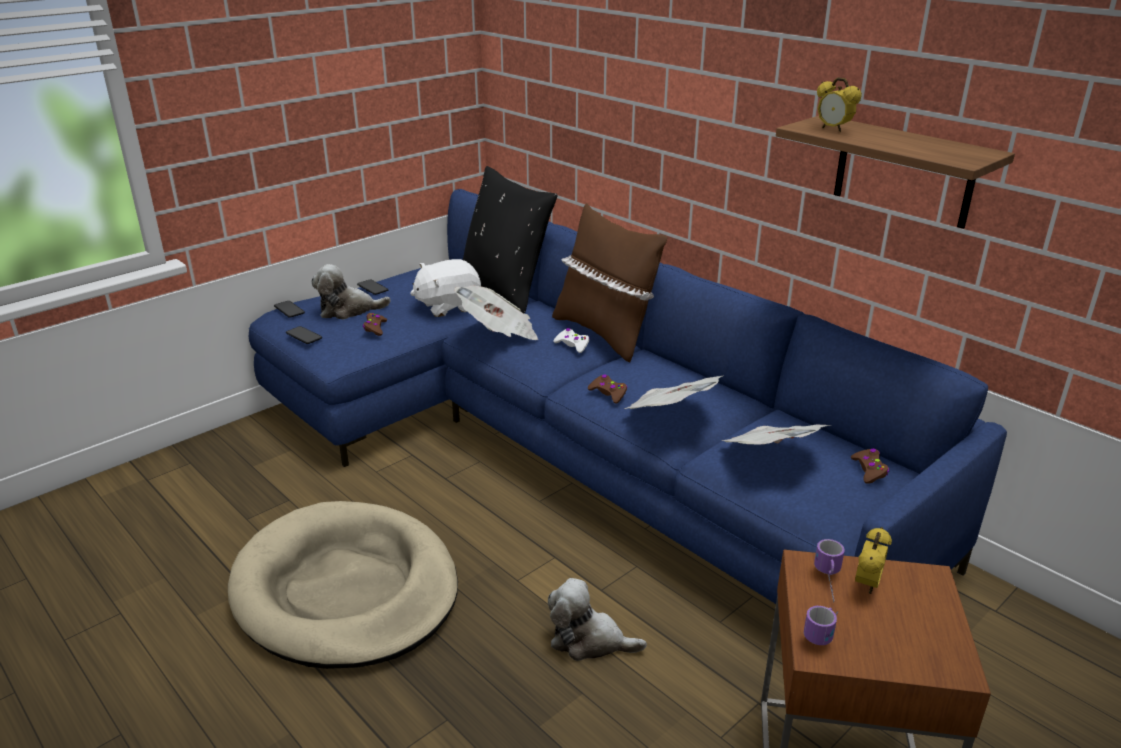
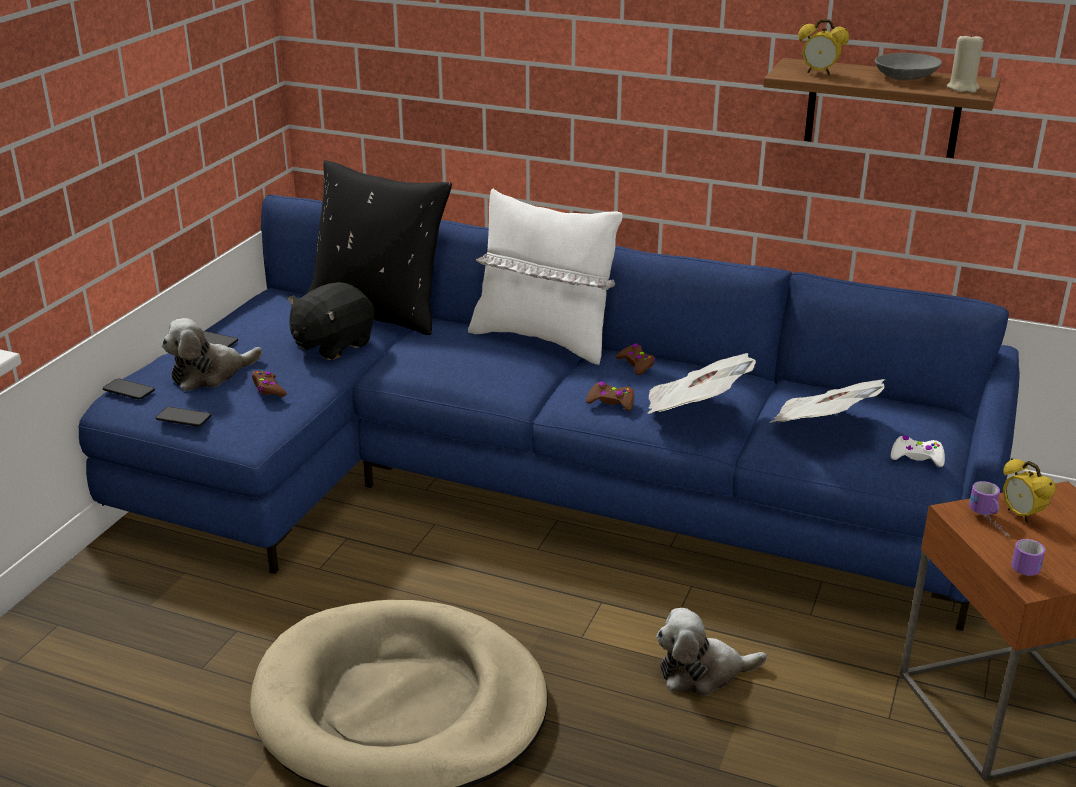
camera: 25 degrees left, 0 degrees up
white plush toy [410,259,481,317] -> black plush toy [287,282,374,360]
newspaper [454,286,538,340] -> none
brown pillow [552,203,667,362] -> white pillow [468,188,623,365]
white game controller [553,328,590,353] -> white game controller moved to [891,435,945,467]
brown game controller [851,448,889,484] -> brown game controller moved to [616,344,655,375]
alarm clock [855,527,892,594] -> alarm clock turned 150 degrees clockwise [1003,458,1056,523]
none -> grey bowl [875,53,942,80]
none -> beige candle [947,32,983,93]

